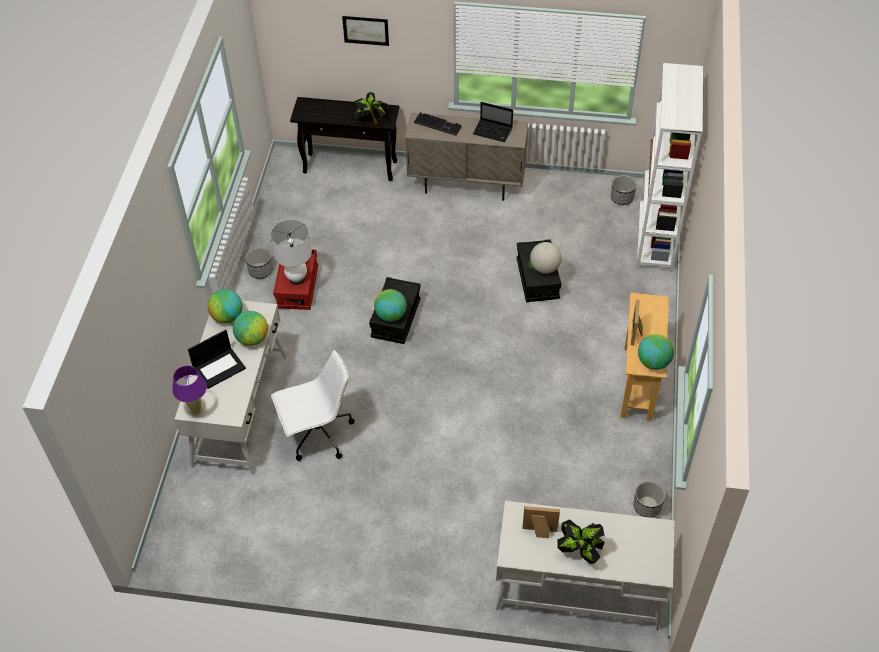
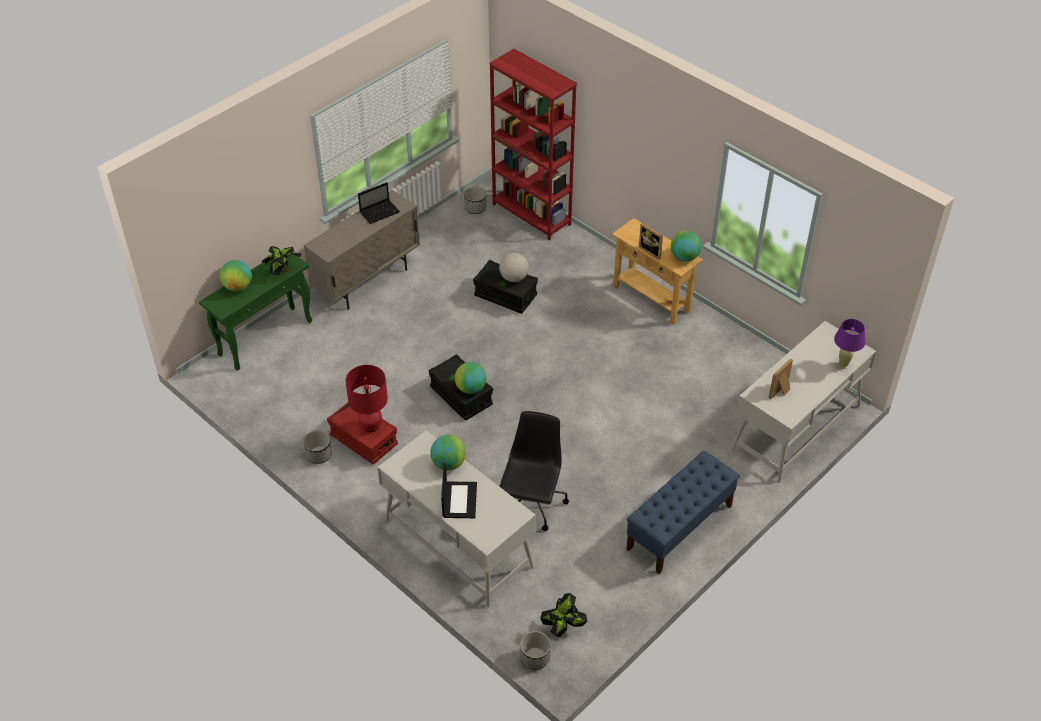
camera: 55 degrees left, 5 degrees down
purple table lamp [172,366,207,415] -> purple table lamp moved to [834,319,865,369]
globe [208,289,243,323] -> globe moved to [220,260,252,292]
white table lamp [270,219,312,285] -> red table lamp [345,365,388,432]
white office chair [271,350,355,461] -> black office chair [499,411,569,531]
black console table [290,97,399,181] -> green console table [199,254,312,371]
picture [342,16,389,46] -> none
keyboard [414,112,462,136] -> none
potted plant [557,519,605,564] -> potted plant moved to [540,593,588,637]
planter [633,481,665,518] -> planter moved to [520,631,551,670]
white bookcase [636,63,703,272] -> red bookcase [489,49,577,240]
none -> blue bench [626,451,740,574]

